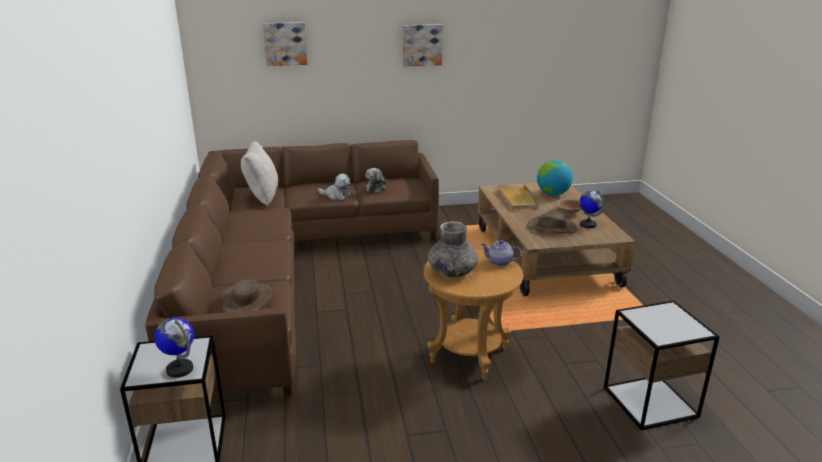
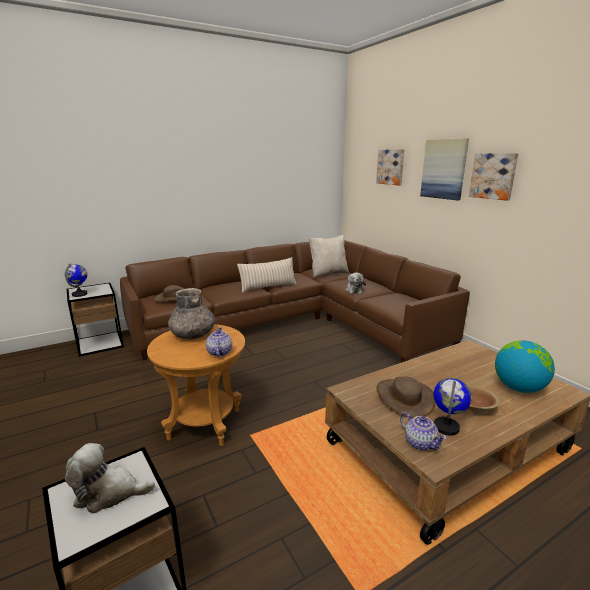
camera: 70 degrees right, 5 degrees down
plush toy [366,168,387,193] -> plush toy moved to [65,443,155,514]
beige tray [497,185,538,210] -> none
none -> beige pillow [237,257,297,293]
none -> teapot [400,412,447,451]
none -> picture [420,138,469,200]

